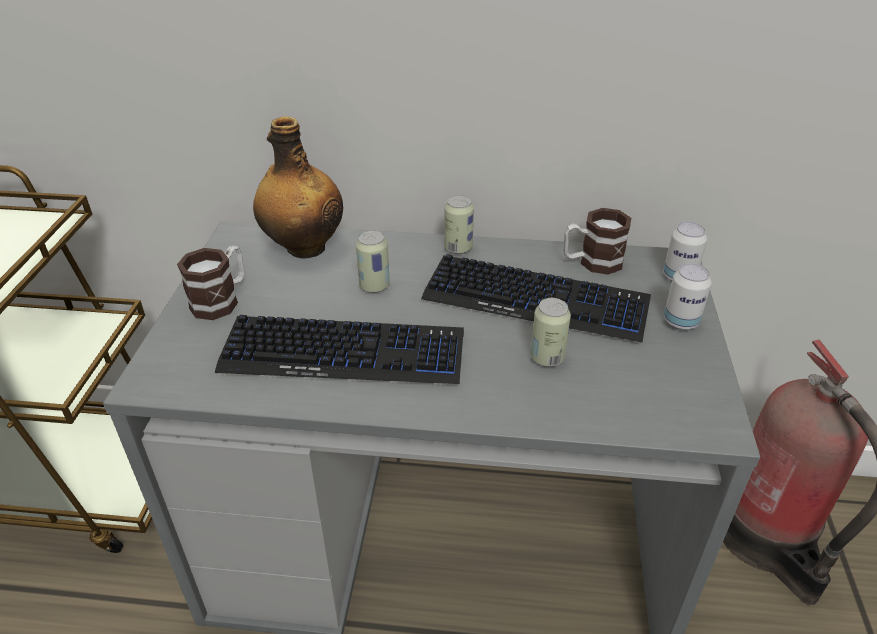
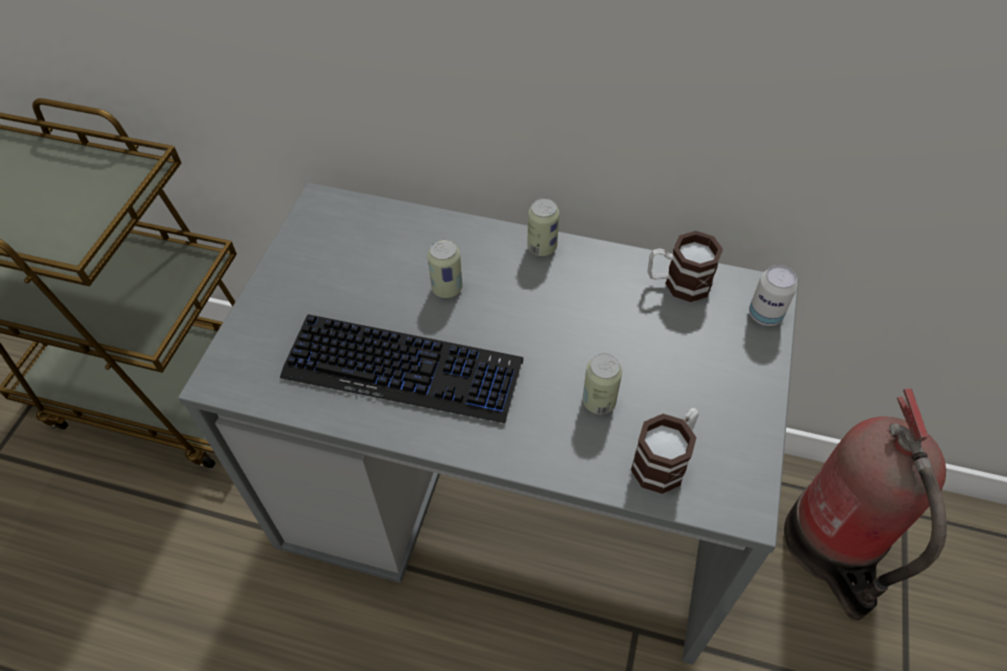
camera: 10 degrees right, 15 degrees up
mug [177,246,244,320] -> mug moved to [631,408,699,494]
bottle [253,116,343,259] -> none
keyboard [421,254,651,342] -> none
can [664,263,712,330] -> none

